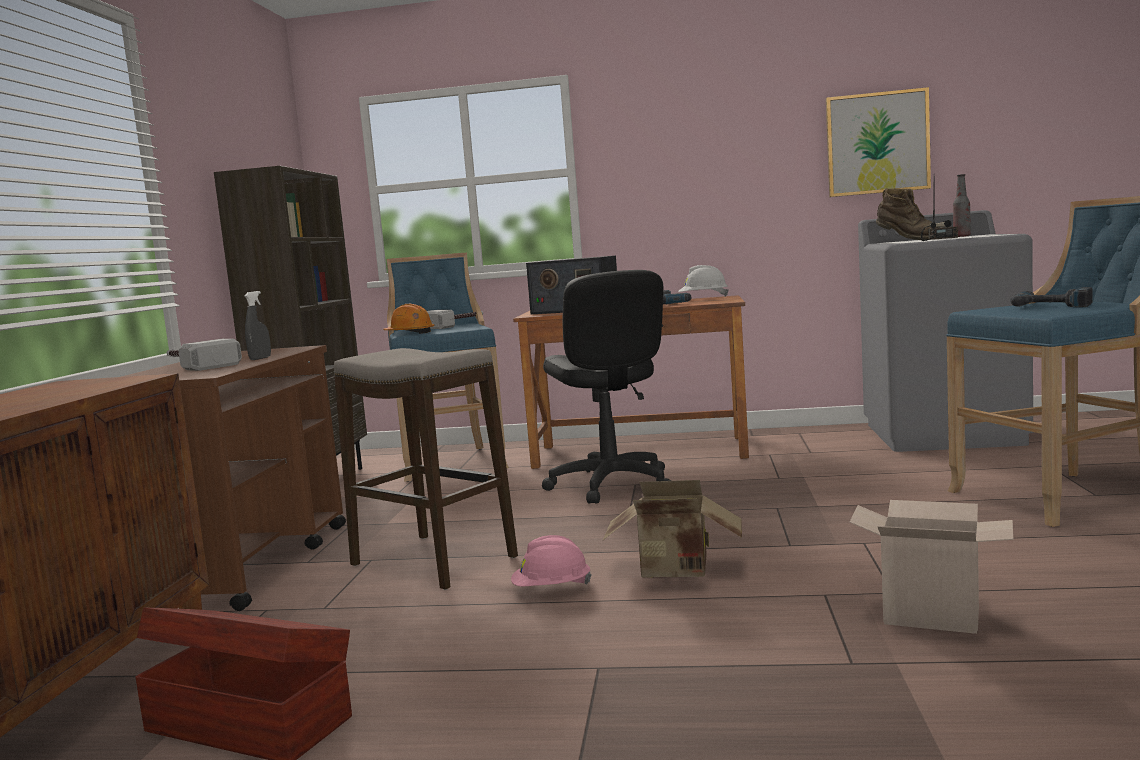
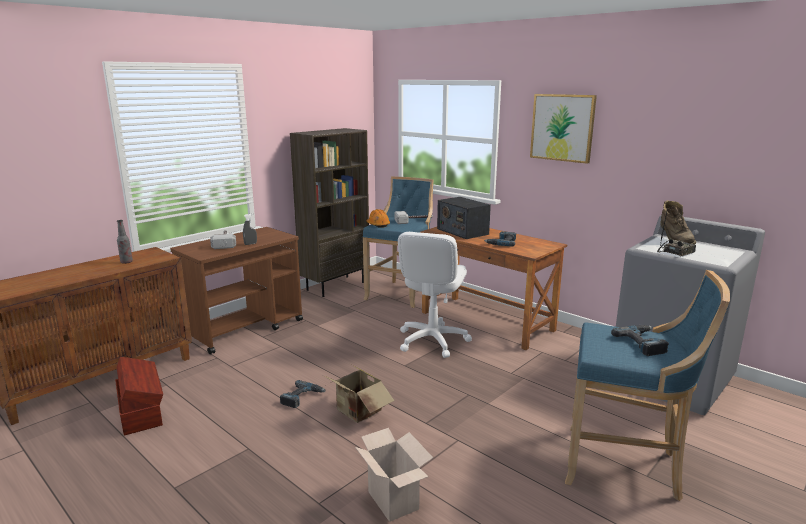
camera: 35 degrees right, 10 degrees up
stool [334,348,518,590] -> none
pink hard hat [511,535,592,587] -> power drill [280,380,326,408]
black office chair [542,270,671,504] -> white office chair [398,232,472,358]
white hard hat [678,265,729,297] -> none
picture [826,87,931,197] -> picture moved to [530,94,597,164]
bottle [953,174,971,237] -> bottle moved to [117,220,133,264]

